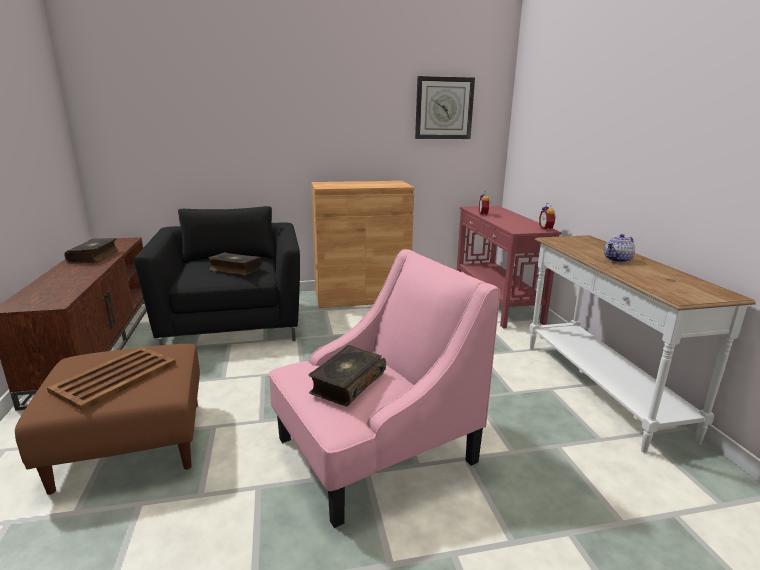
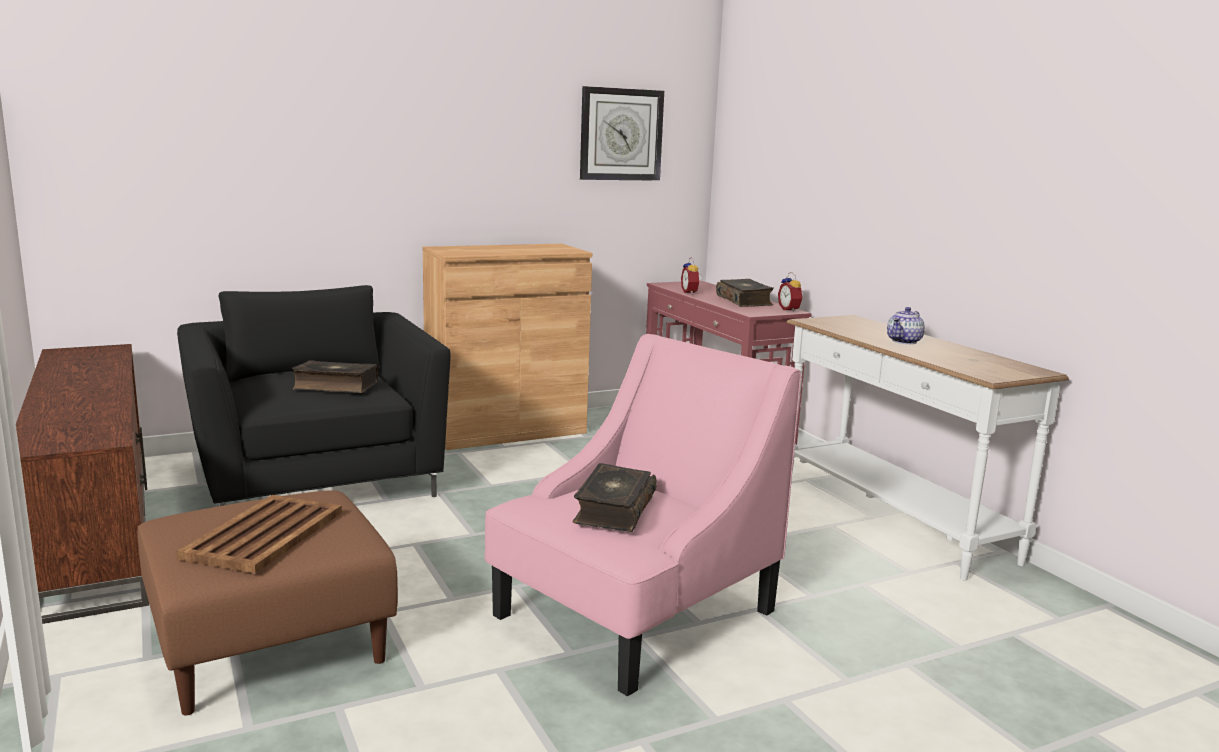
camera: 15 degrees left, 5 degrees down
book [64,238,119,263] -> book moved to [716,279,774,307]

